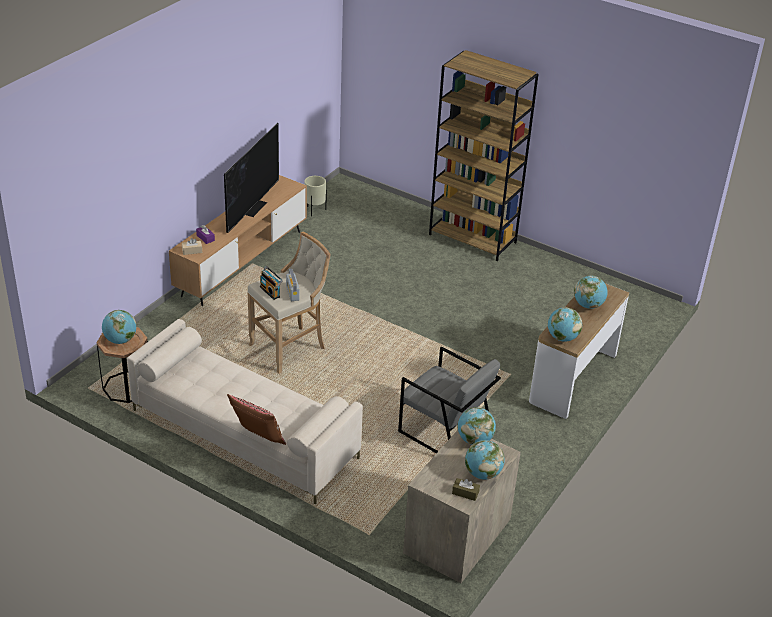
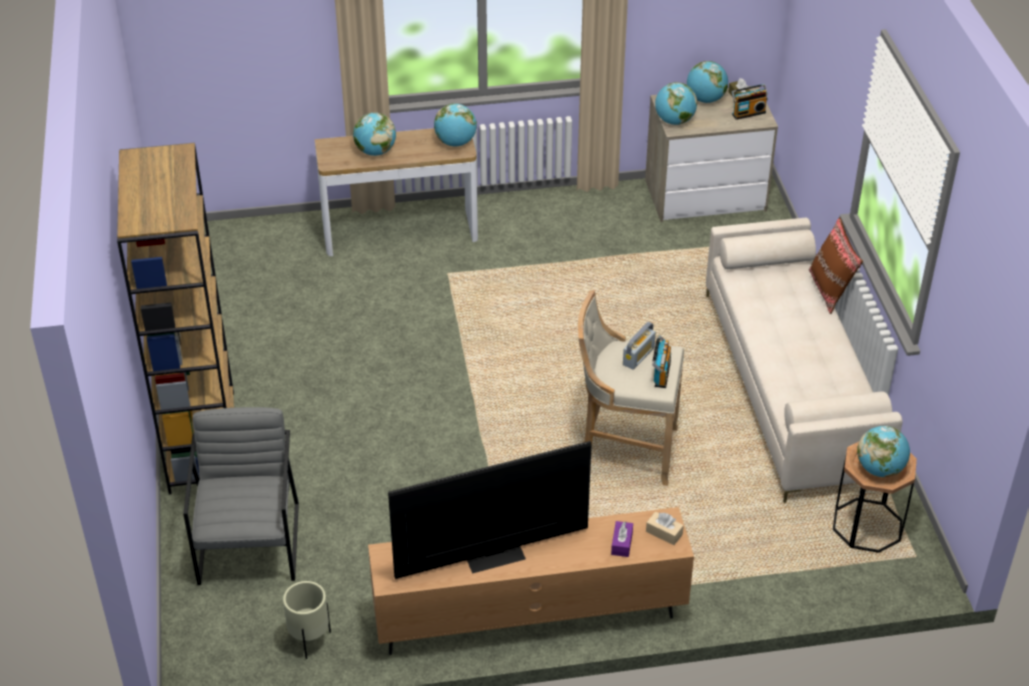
camera: 130 degrees left, 5 degrees up
grey armchair [398,346,501,453] -> grey armchair moved to [183,407,299,585]
none -> radio [732,84,768,120]

